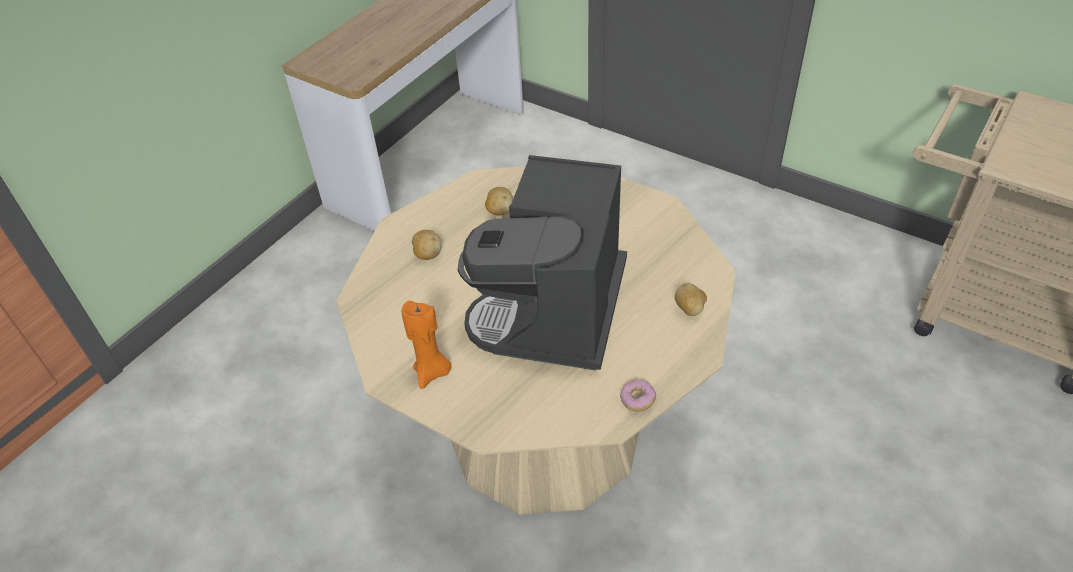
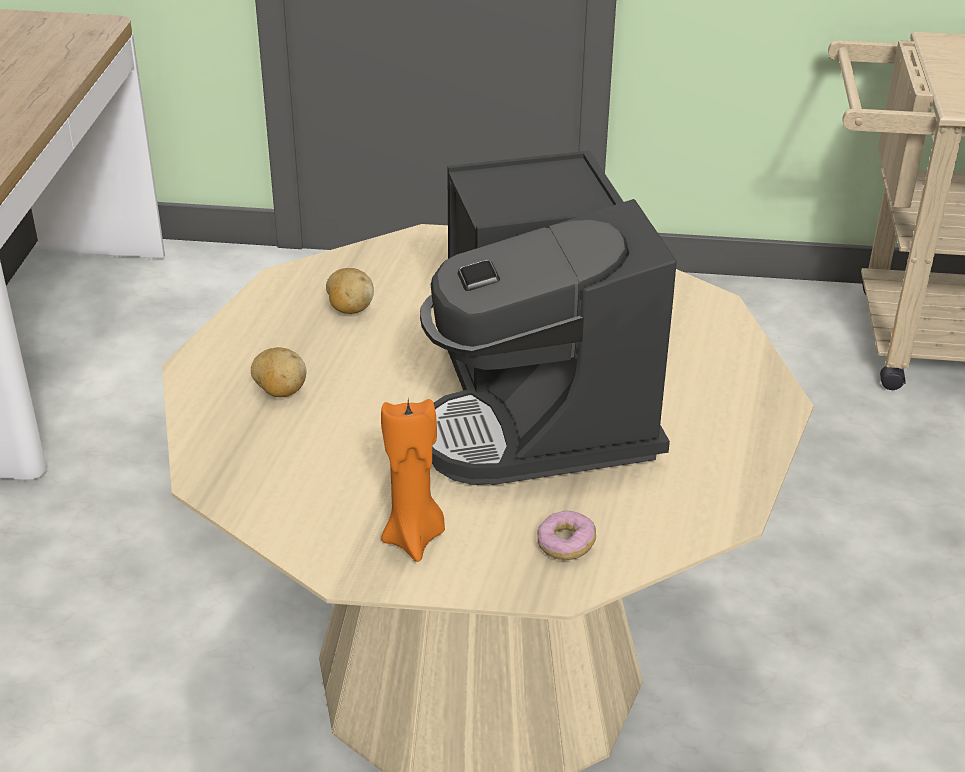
camera: 30 degrees left, 10 degrees down
donut [620,380,656,412] -> donut moved to [537,511,596,560]
potato [675,283,707,316] -> none

